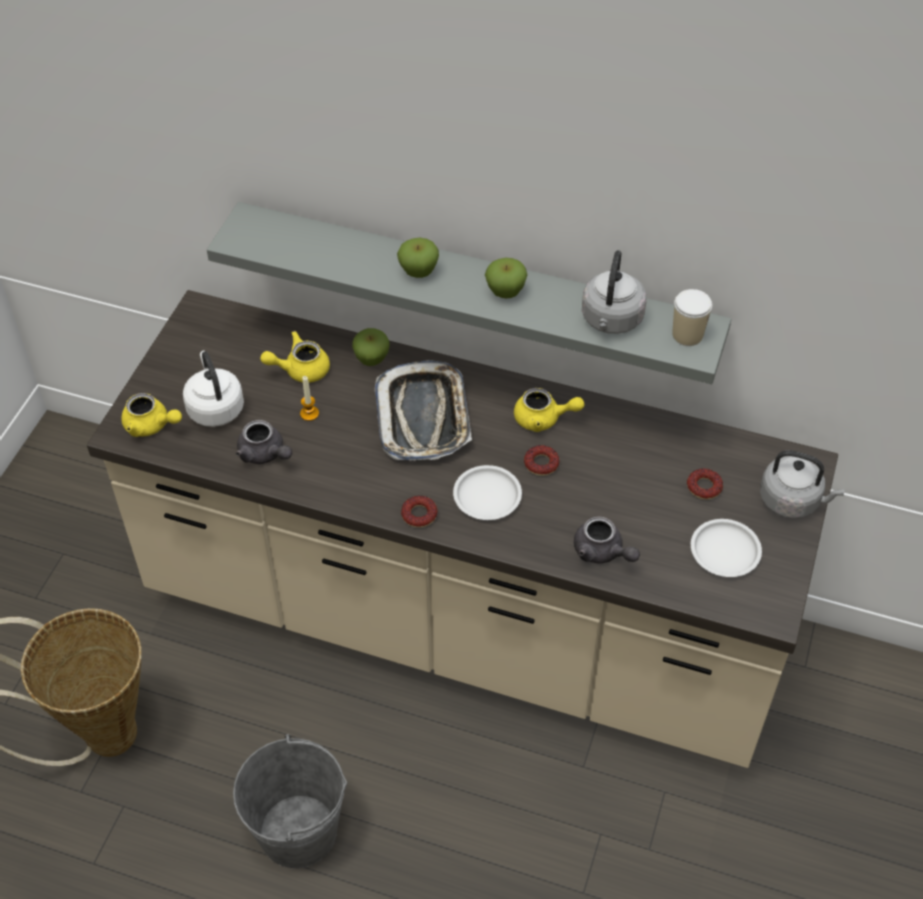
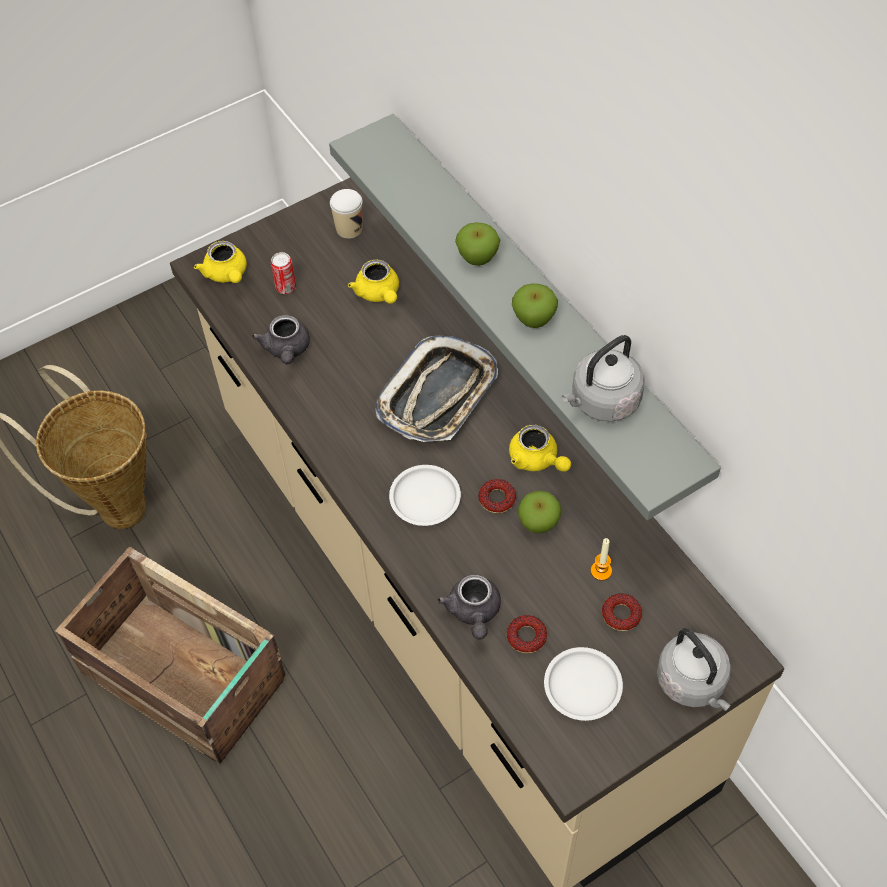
camera: 40 degrees right, 5 degrees up
white kettle [183,351,244,427] -> can [271,252,296,294]
grey bucket [233,734,347,868] -> crate [55,546,287,764]
yellow teapot [260,331,330,383] -> yellow teapot turned 135 degrees counterclockwise [348,259,399,304]
candle [300,376,319,421] -> candle moved to [591,538,612,581]
apple [352,328,390,366] -> apple moved to [518,491,562,533]
donut [401,496,438,528] -> donut moved to [507,615,547,653]
cup [673,289,712,346] -> cup moved to [330,189,362,239]

